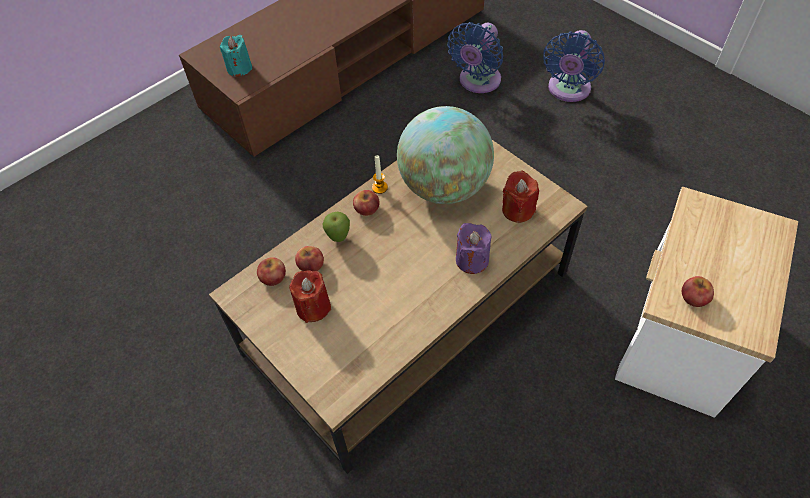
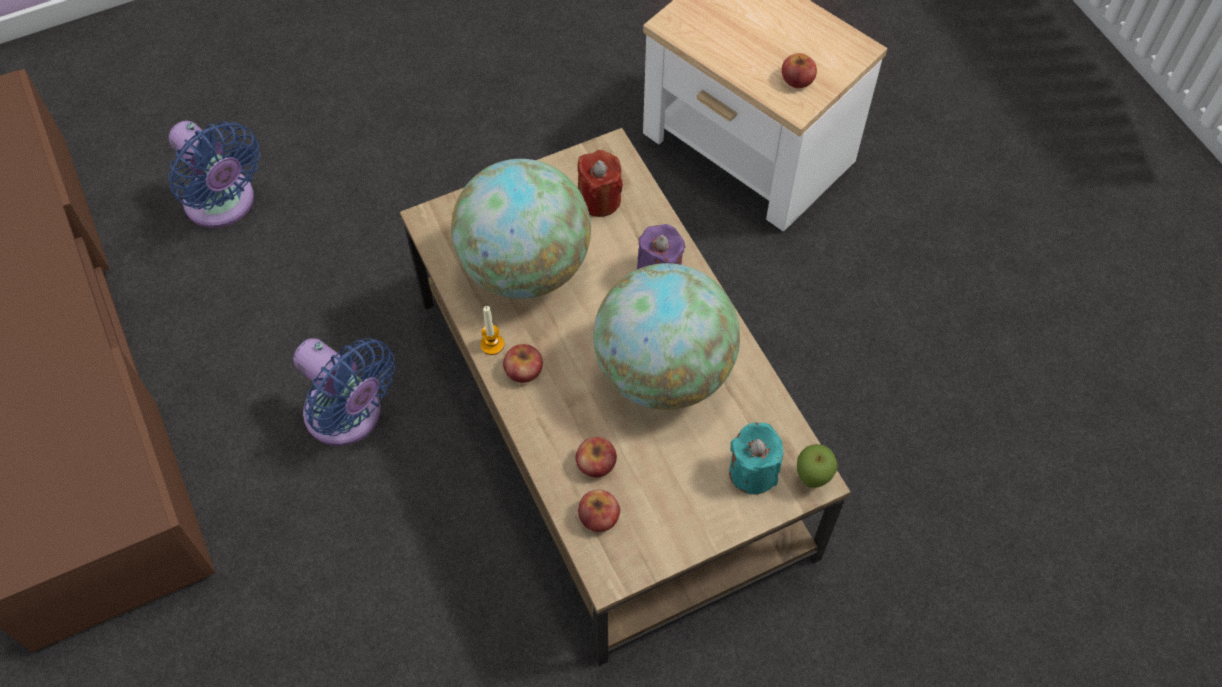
camera: 75 degrees left, 5 degrees up
turquoise candle [220,35,252,77] -> turquoise candle moved to [729,422,783,494]
red candle [289,270,331,323] -> none
apple [322,212,350,242] -> apple moved to [797,444,838,488]
blue fan [543,30,605,102] -> blue fan moved to [293,338,395,446]
none -> globe [593,263,740,410]

